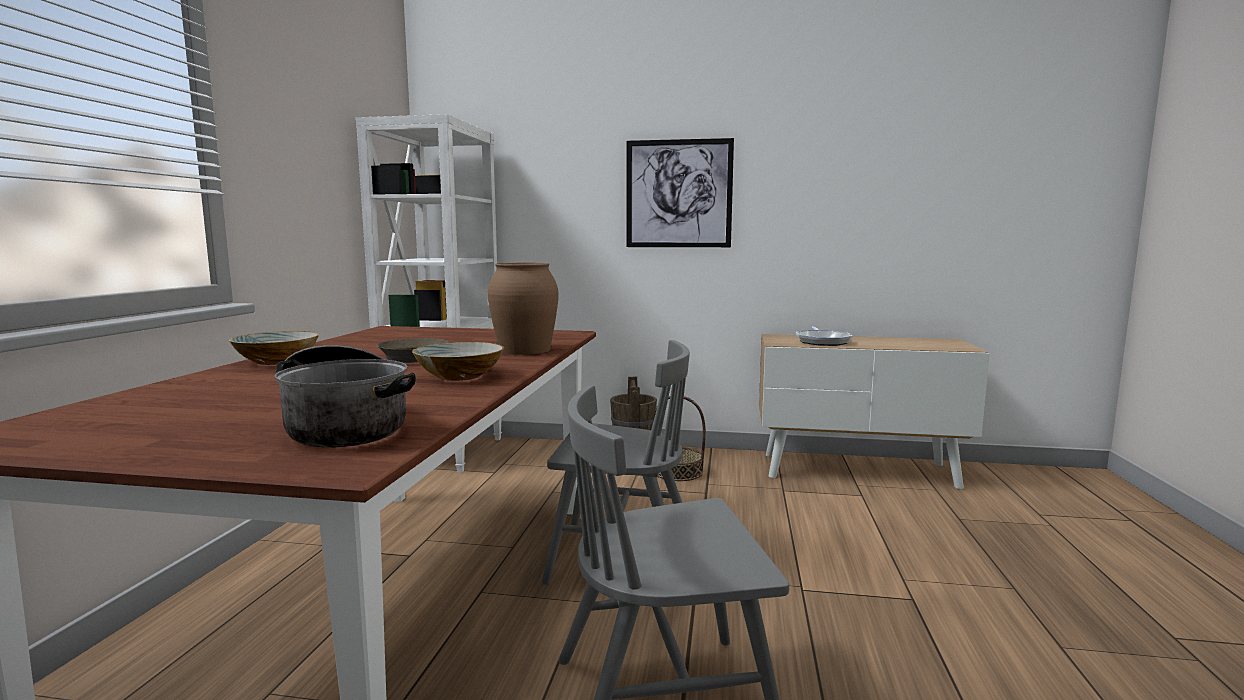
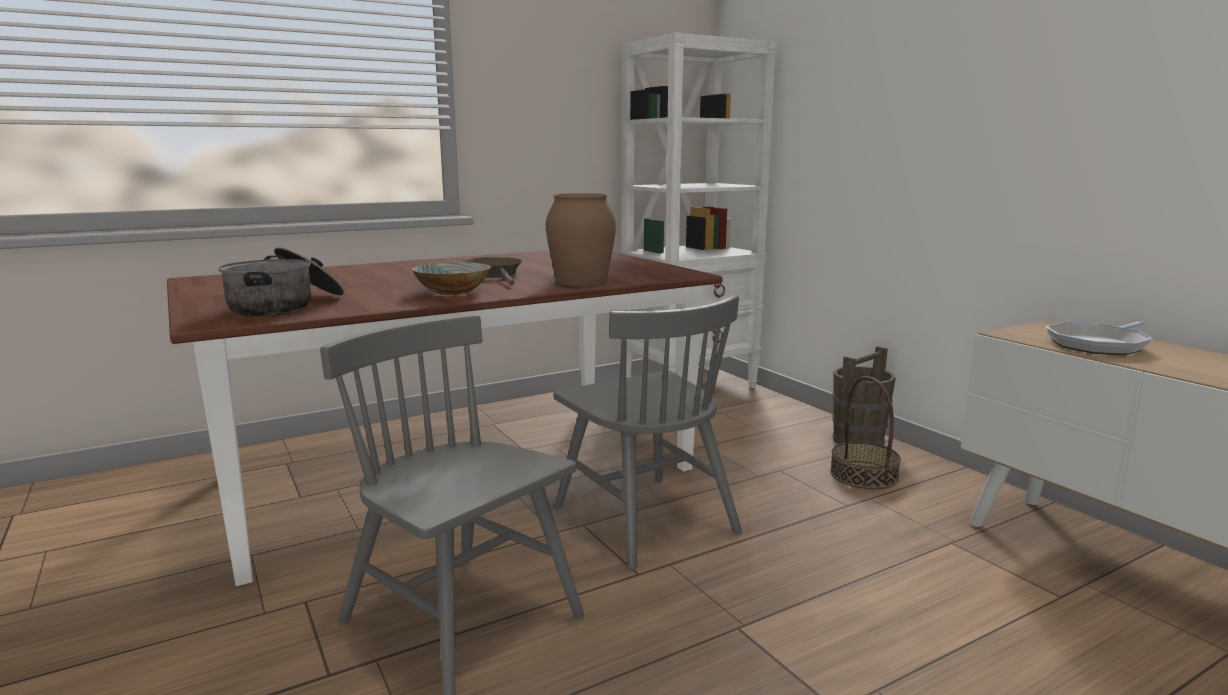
camera: 50 degrees right, 5 degrees up
bowl [229,331,319,365] -> none
picture [626,138,734,247] -> none

